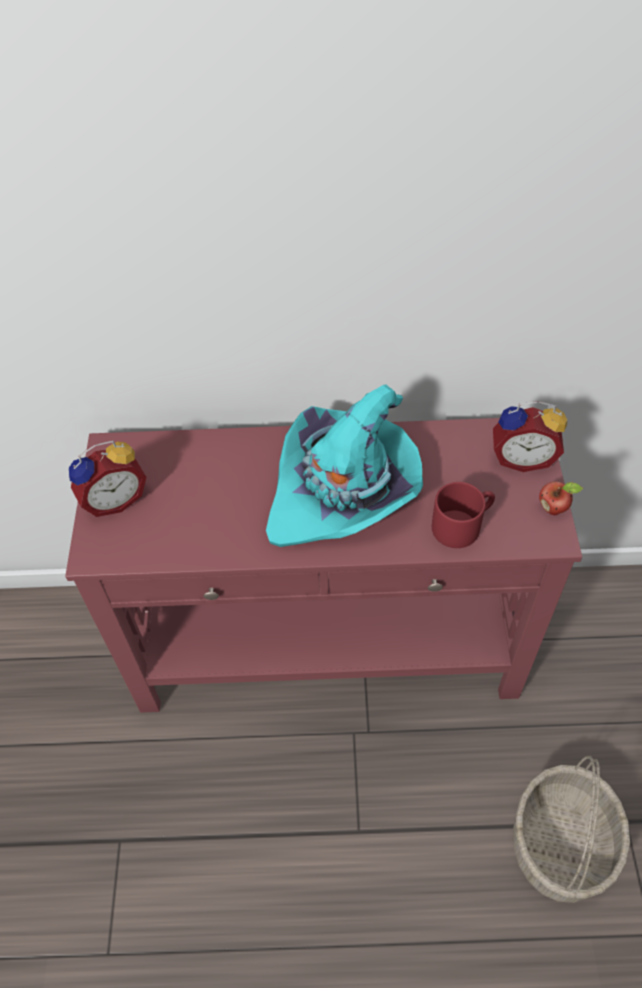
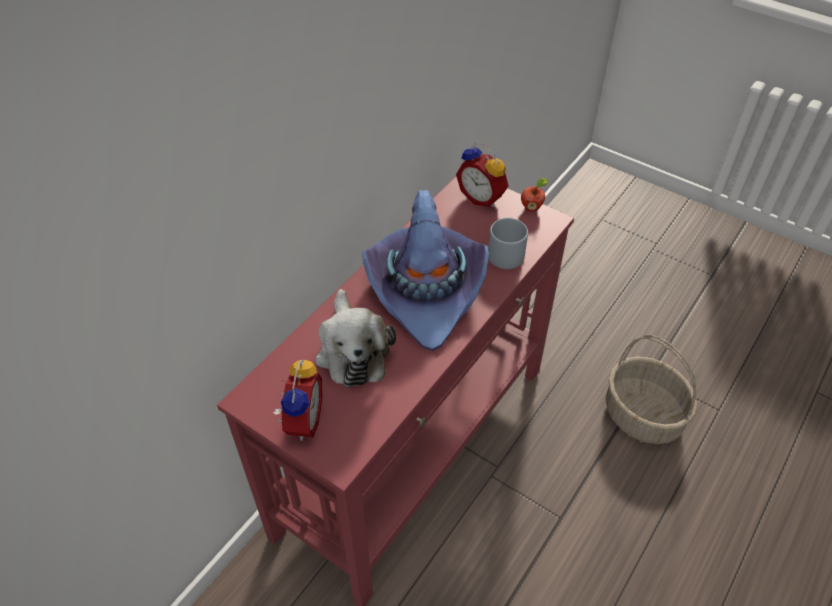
camera: 55 degrees left, 5 degrees down
turquoise hat [266,384,423,547] -> purple hat [362,190,489,351]
red mug [432,482,495,548] -> grey mug [488,217,528,269]
alarm clock [493,401,567,472] -> alarm clock turned 90 degrees clockwise [456,143,509,207]
none -> plush toy [315,289,396,388]

